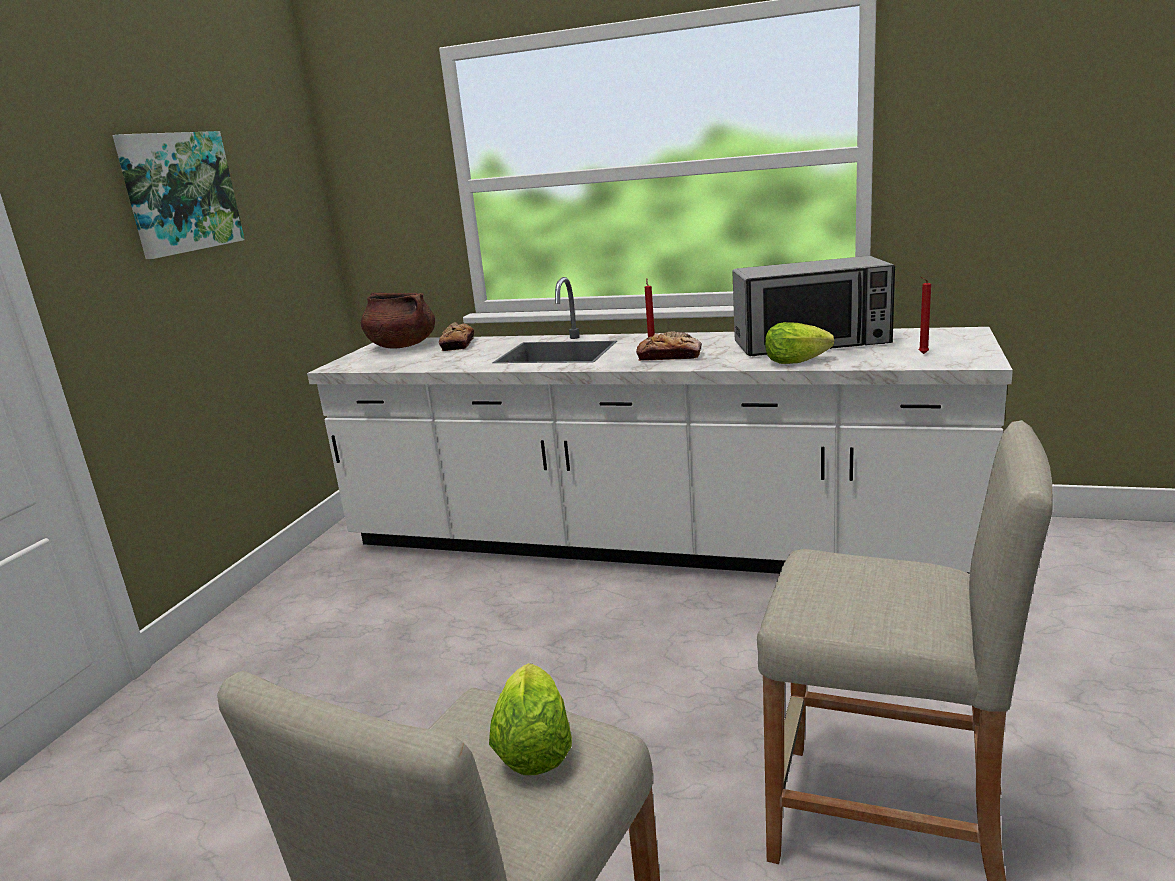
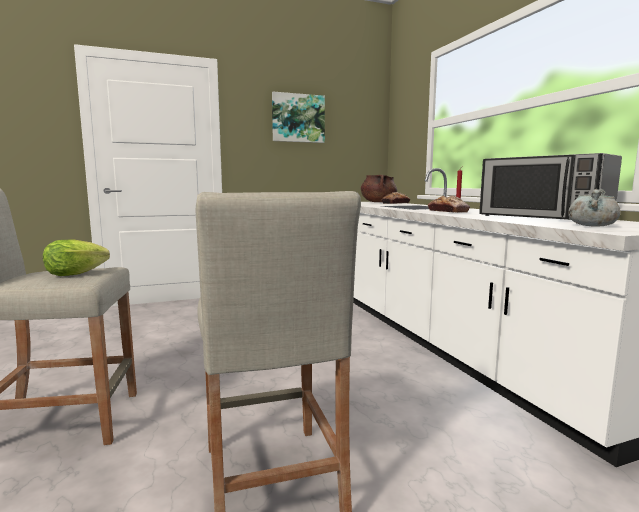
camera: 50 degrees right, 10 degrees down
lettuce [765,322,834,364] -> none
red candle [919,277,931,354] -> grey cooking pot [568,189,621,227]

